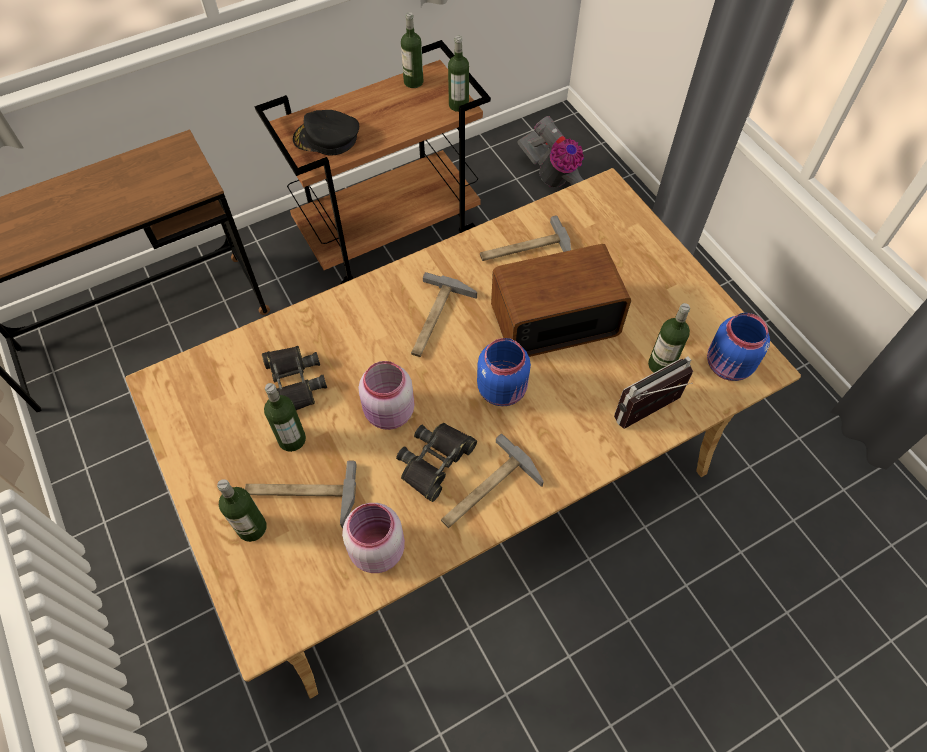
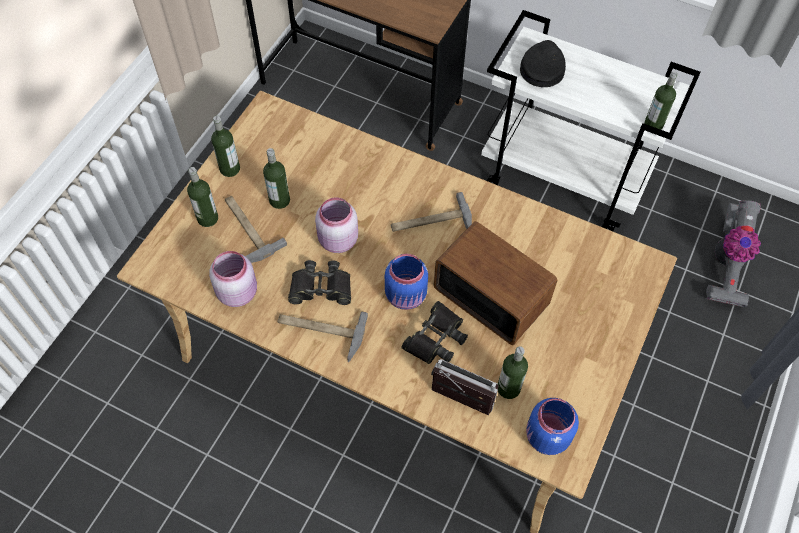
camera: 55 degrees right, 0 degrees up
brown cart [255,40,491,284] -> white cart [481,10,701,231]
black binoculars [262,346,327,410] -> black binoculars moved to [401,301,468,364]
black cap [293,110,359,156] -> black cap turned 45 degrees clockwise [520,40,566,87]
bottle [401,12,423,88] -> bottle moved to [211,115,240,177]
hammer [480,215,571,261] -> none

